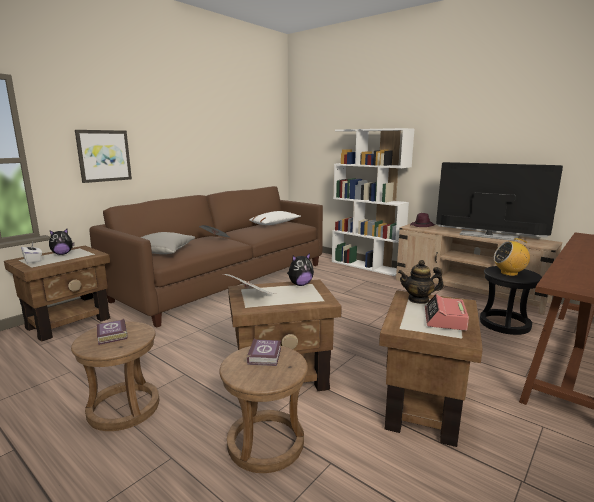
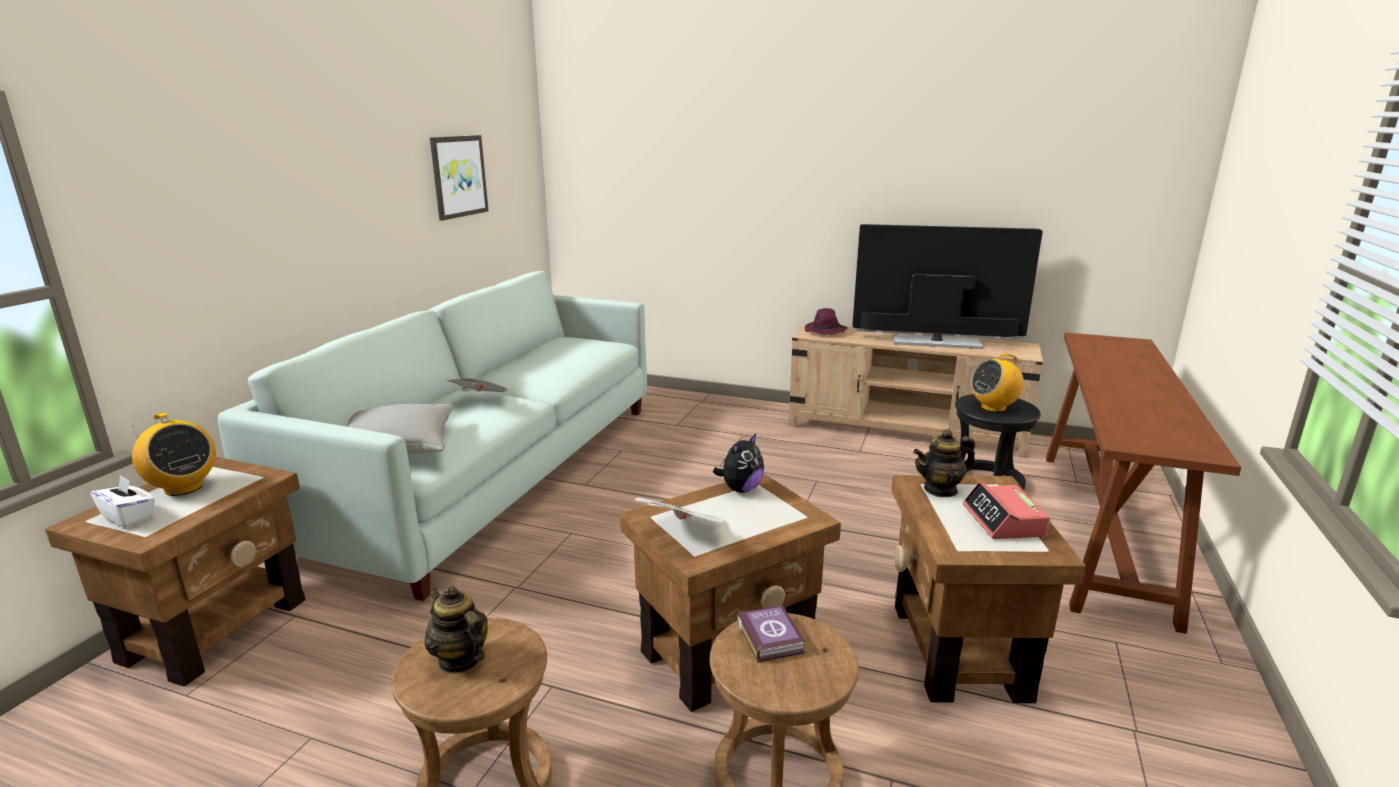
camera: 20 degrees left, 5 degrees up
plush toy [49,229,74,255] -> radio [132,413,216,496]
picture [75,130,132,183] -> picture moved to [430,135,488,221]
brown sofa [90,186,323,328] -> white sofa [218,271,647,601]
book [97,319,128,345] -> teapot [424,585,488,674]
white pillow [249,211,301,225] -> none
white bookcase [332,128,415,276] -> none

